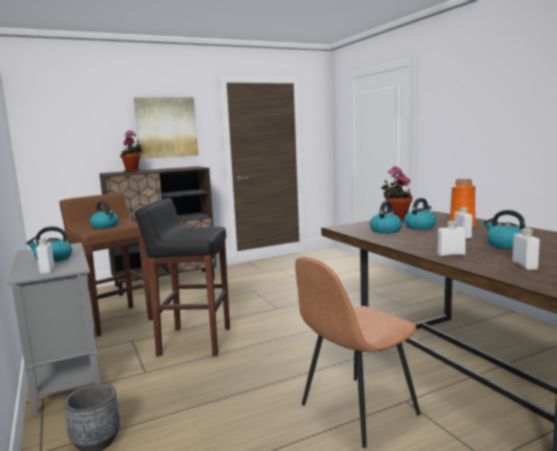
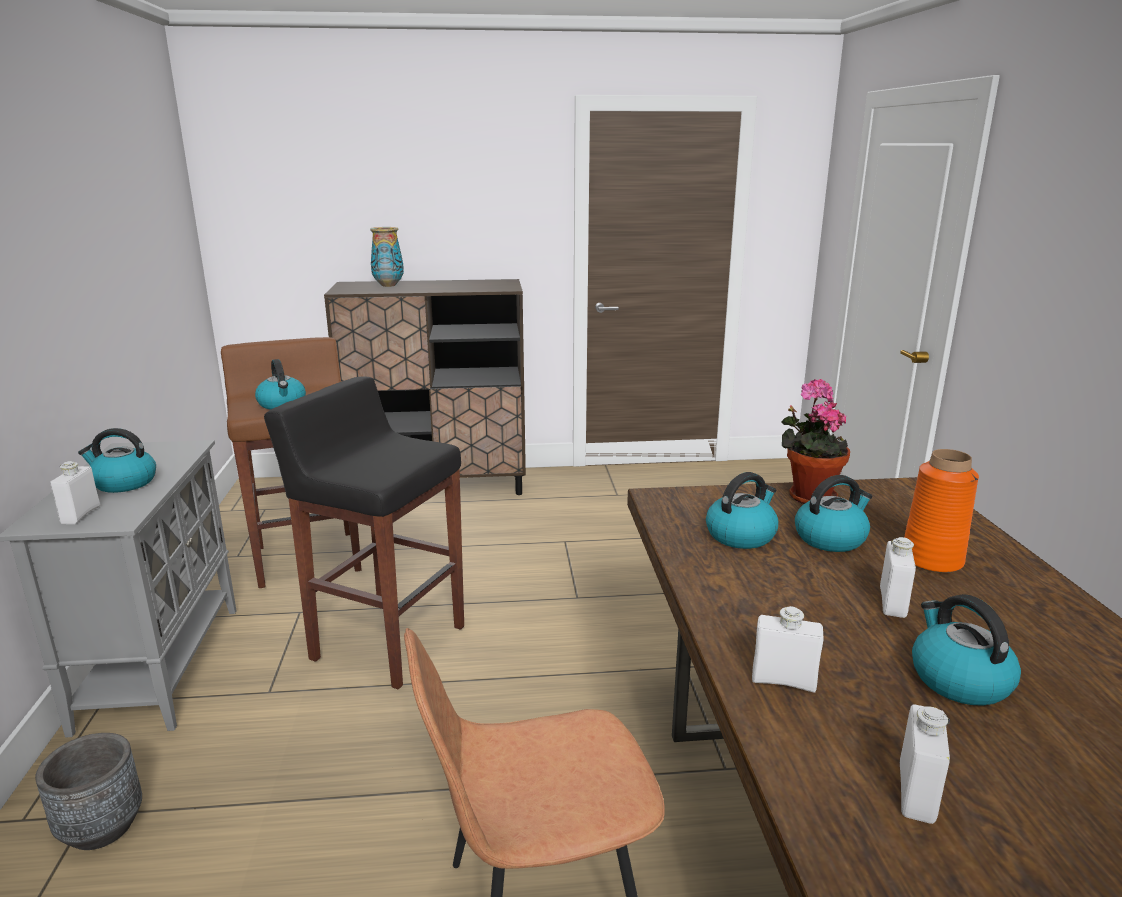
camera: 20 degrees right, 10 degrees up
potted plant [120,130,143,172] -> vase [370,227,404,287]
picture [134,97,198,159] -> none

